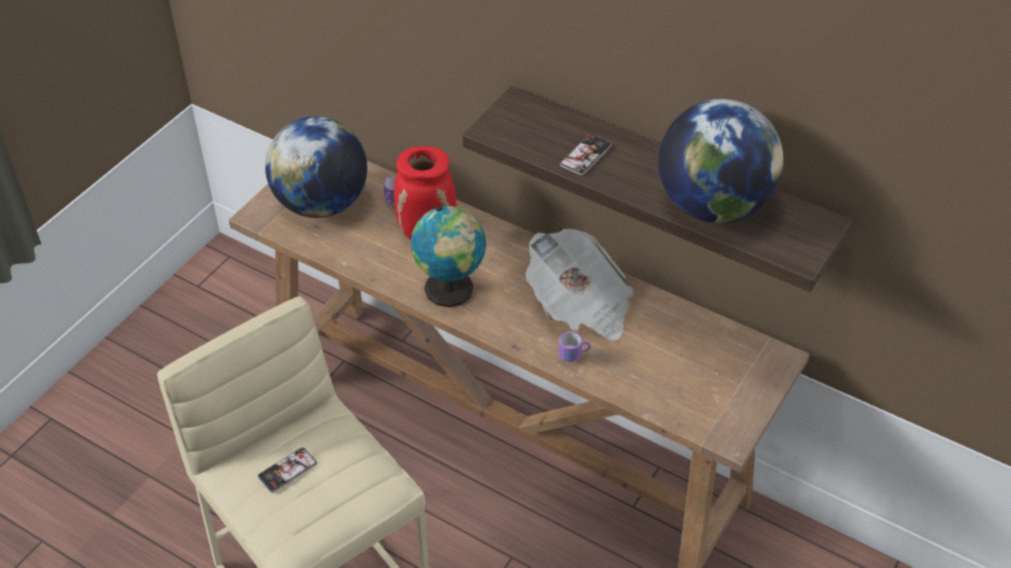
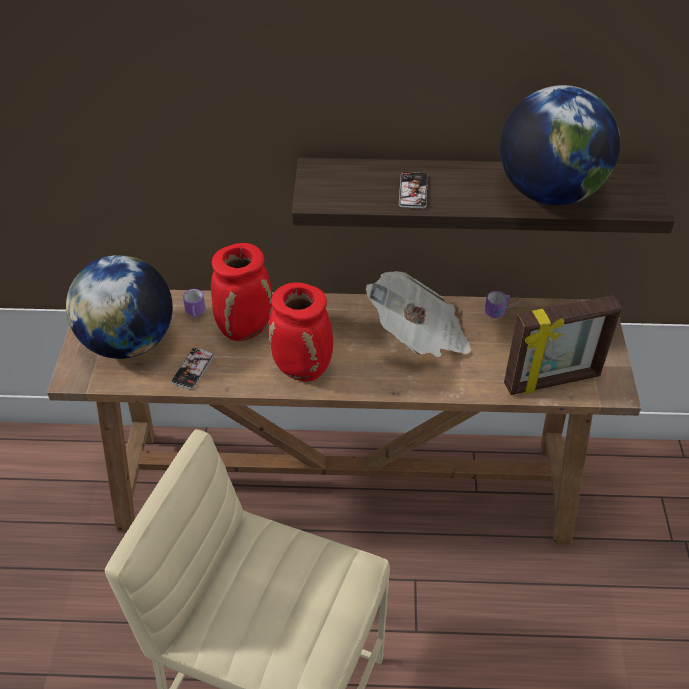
camera: 30 degrees left, 0 degrees up
phone [258,447,317,493] -> phone moved to [171,347,214,389]
globe [411,206,486,307] -> red vase [269,282,333,382]
mug [559,331,609,362] -> mug moved to [484,291,521,318]
none -> picture frame [504,295,622,395]

